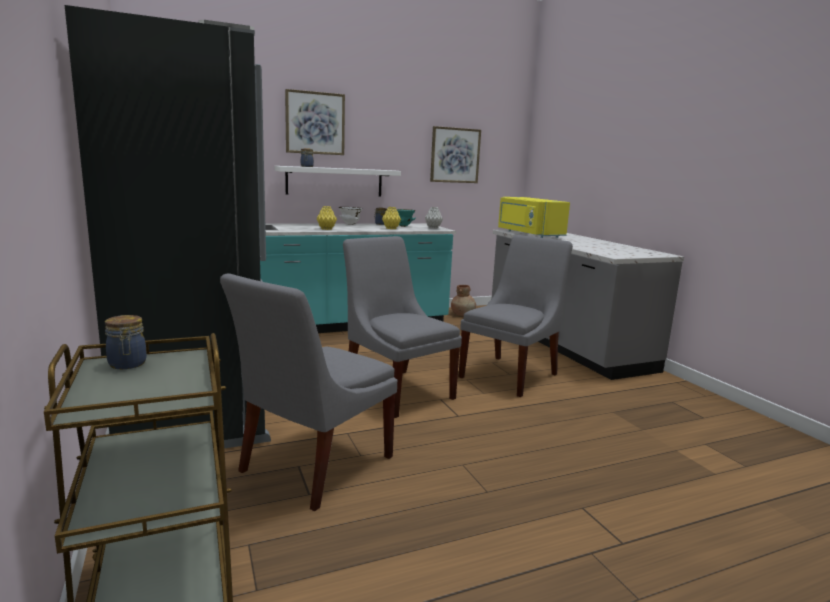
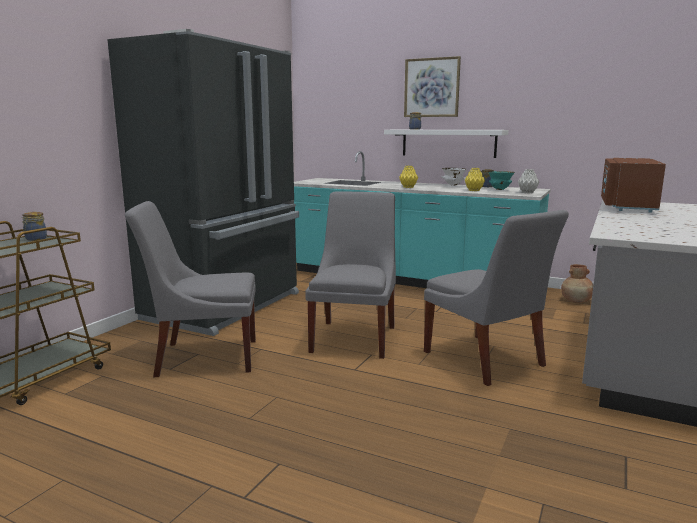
camera: 50 degrees right, 0 degrees up
picture [430,126,481,183] -> none
grey chair [459,235,573,397] -> grey chair turned 60 degrees clockwise [424,210,569,386]
yellow microwave [498,197,570,238] -> brown microwave [601,158,666,213]

